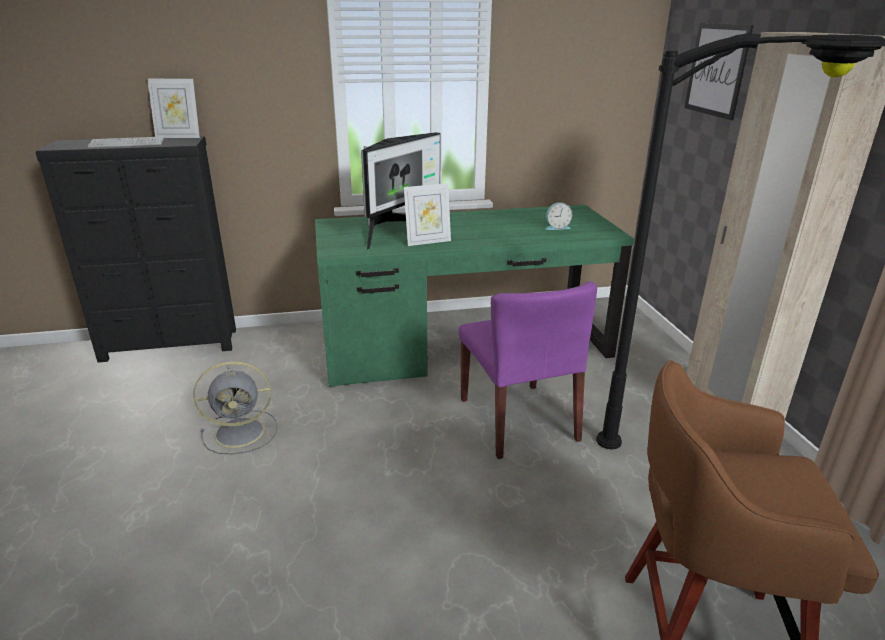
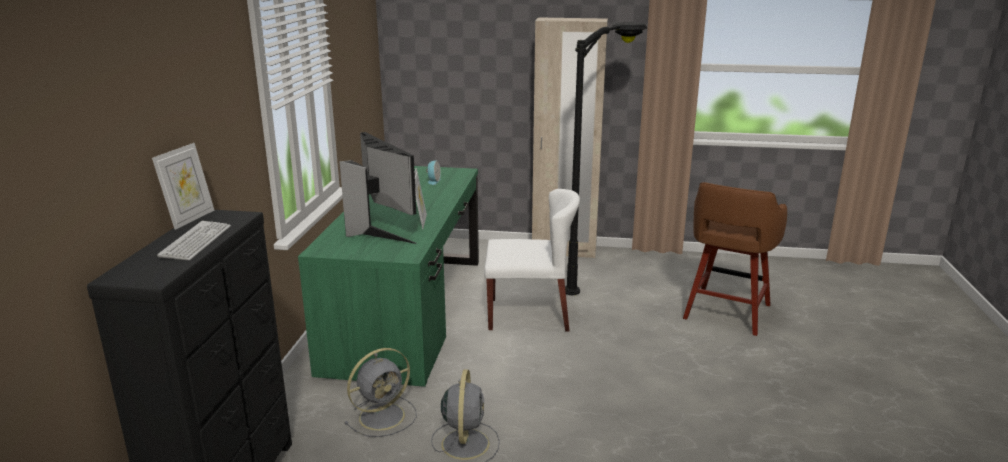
camera: 70 degrees left, 5 degrees down
purple chair [459,281,597,459] -> white chair [484,189,580,332]
picture [684,23,754,120] -> none
none -> grey fan [344,348,417,437]

